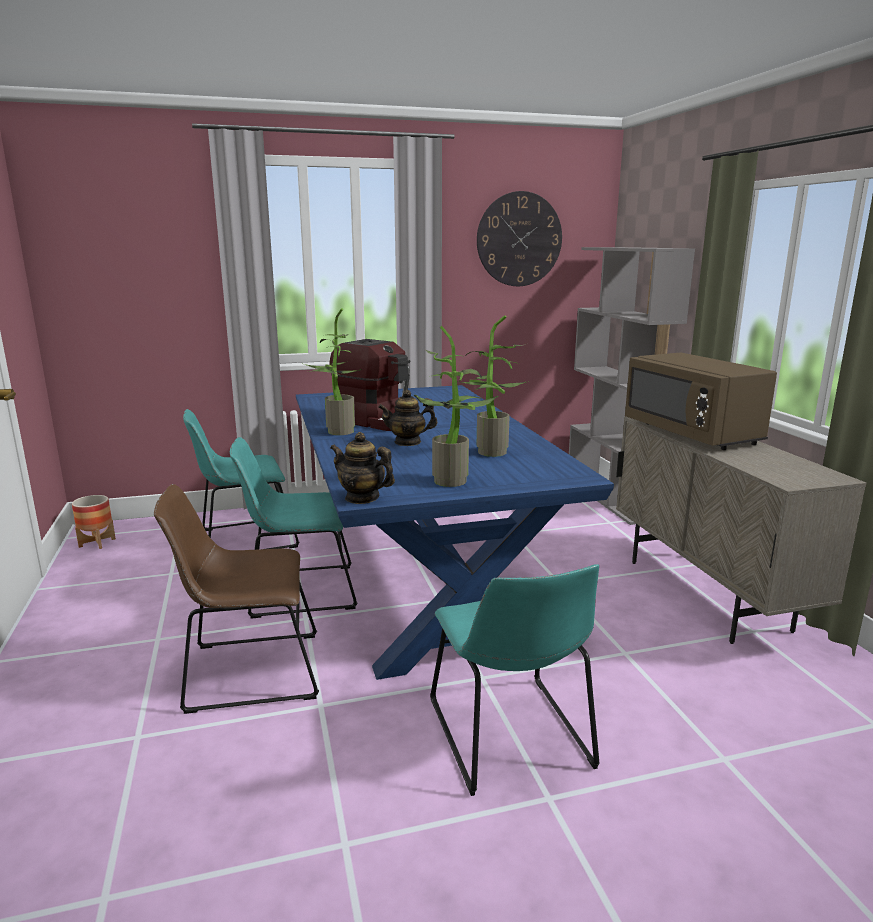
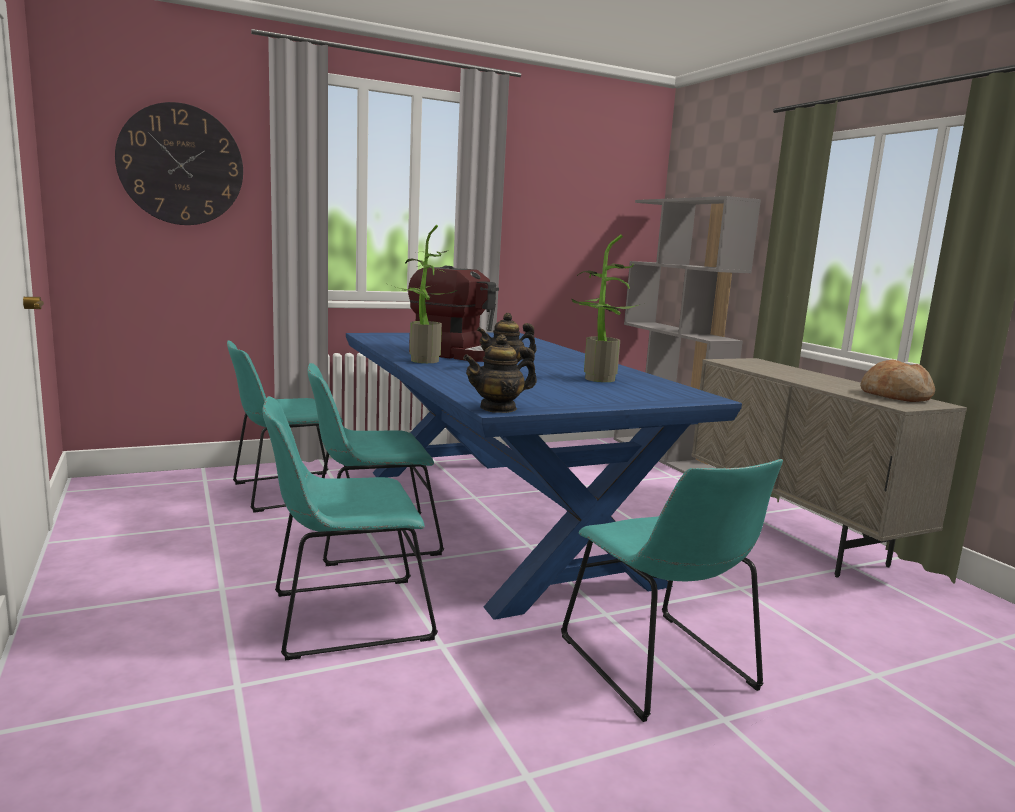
camera: 10 degrees left, 5 degrees down
planter [72,495,116,549] -> none
brown chair [154,484,319,714] -> turquoise chair [262,396,438,661]
teapot [330,432,395,504] -> teapot turned 45 degrees counterclockwise [463,334,537,413]
potted plant [414,326,499,487] -> none
wall clock [477,191,562,286] -> wall clock moved to [115,102,243,225]
brown microwave [625,353,777,450] -> none
none -> bread [860,359,935,402]

